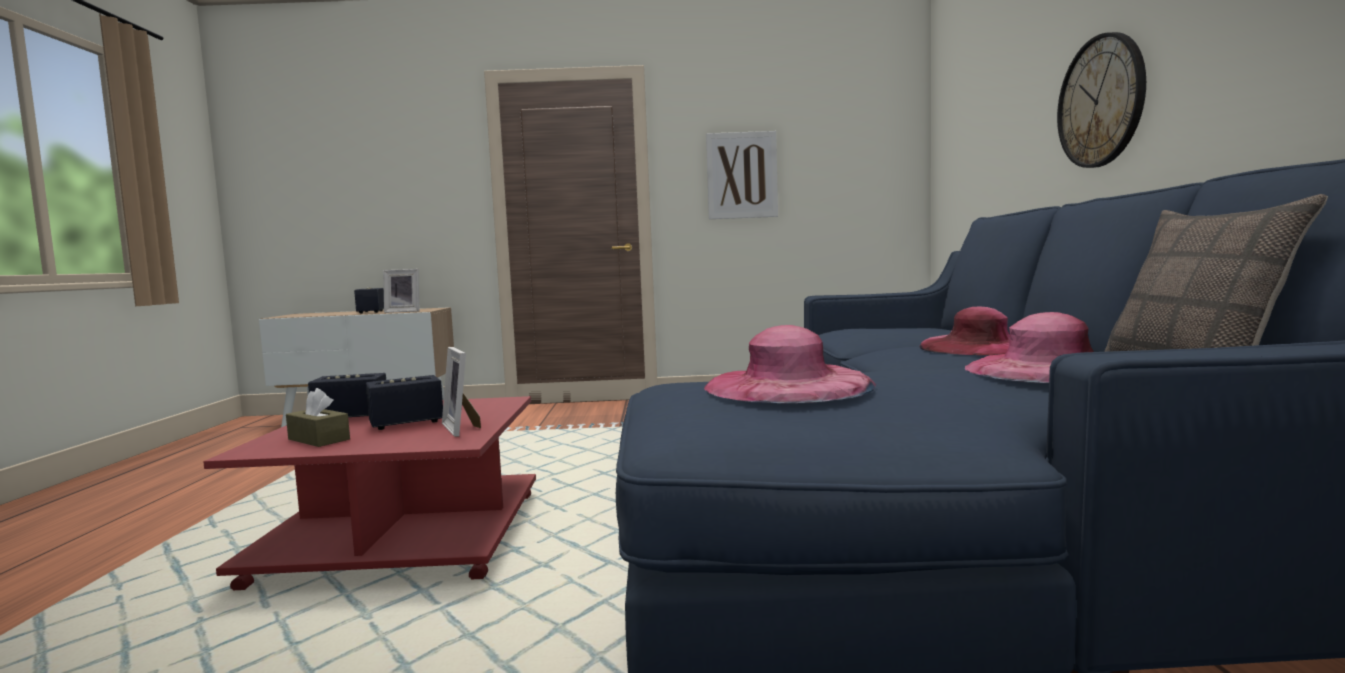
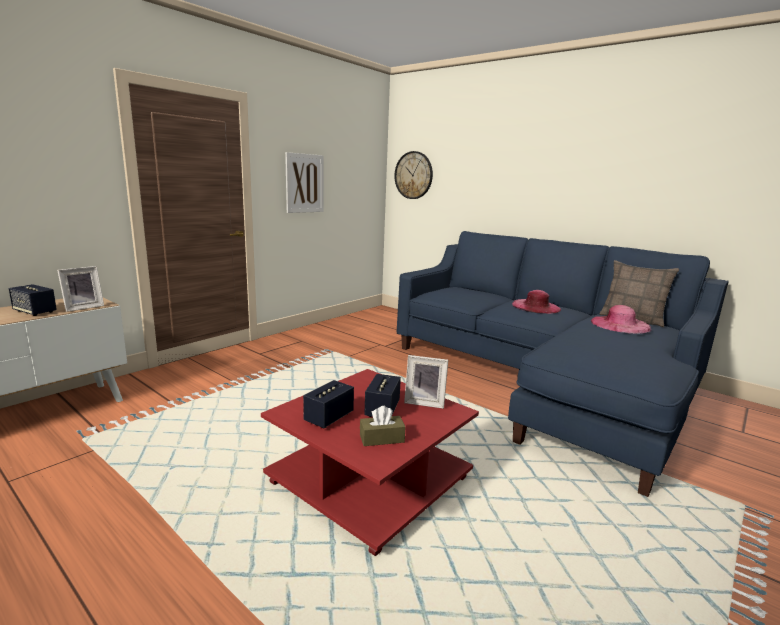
camera: 50 degrees left, 10 degrees up
pink hat [704,325,876,403] -> none
wall clock [1057,32,1146,168] -> wall clock moved to [394,151,433,199]

